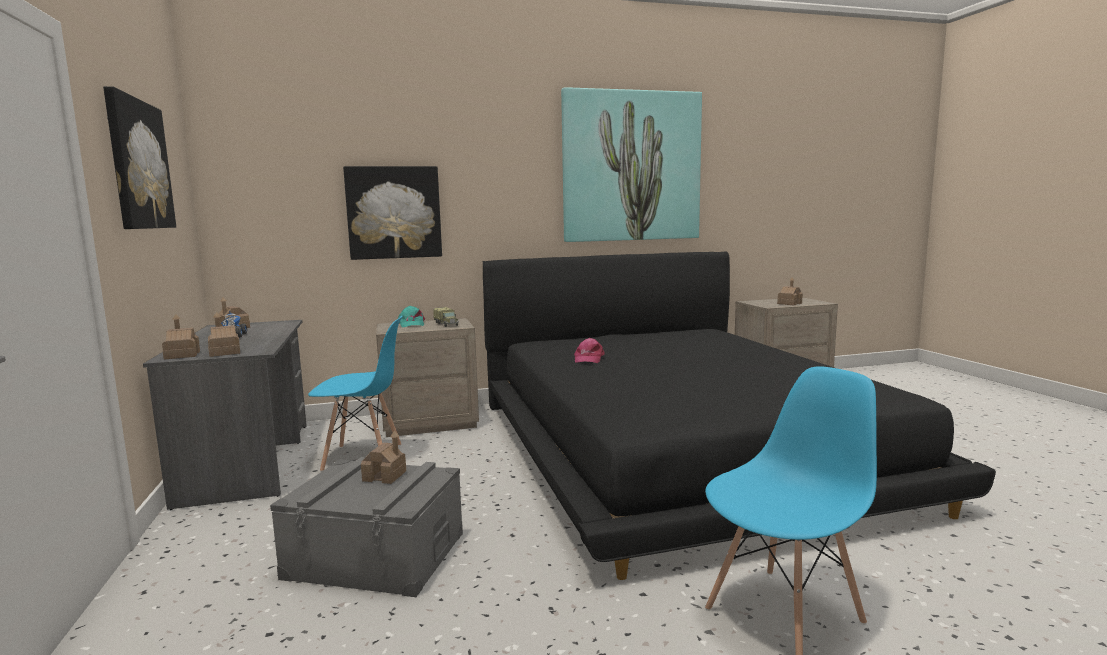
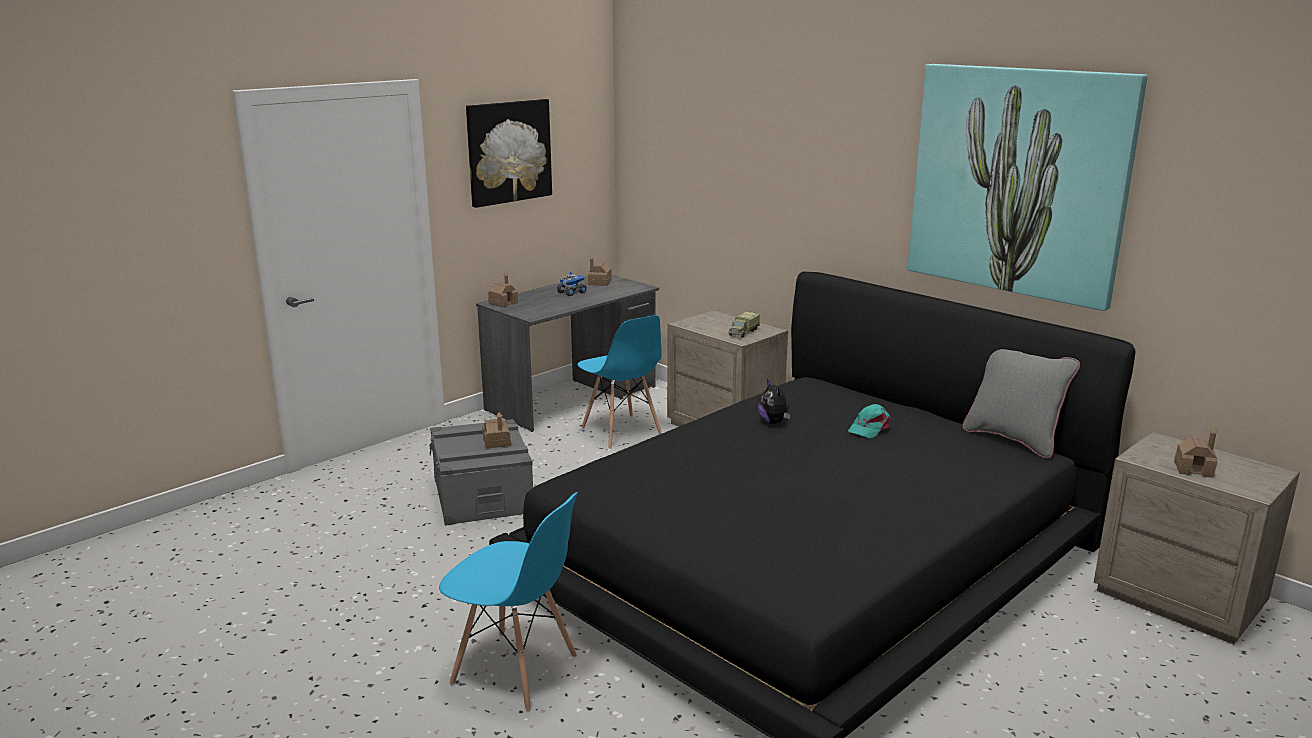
camera: 60 degrees right, 10 degrees up
toy house [208,312,240,357] -> none
picture [343,166,442,260] -> none
turquoise cap [398,306,425,327] -> turquoise cap moved to [848,404,891,438]
pink cap [574,338,605,363] -> plush toy [758,379,790,424]
none -> grey pillow [963,349,1080,458]

